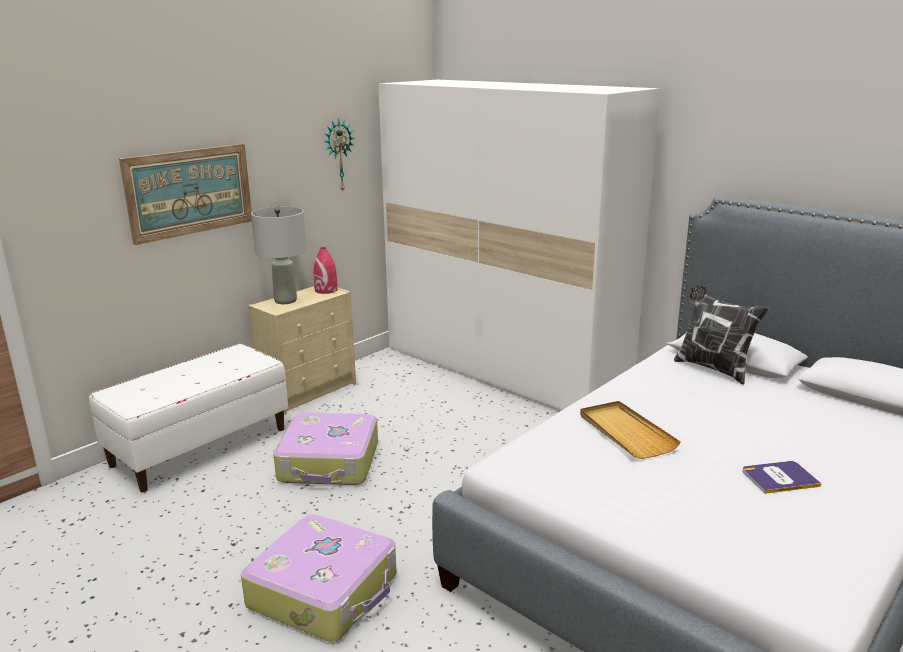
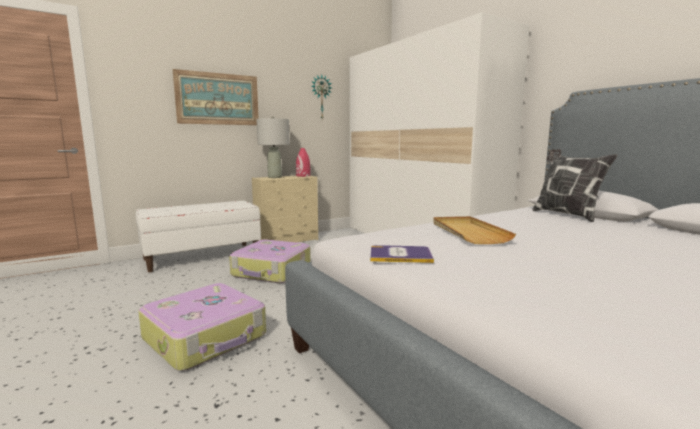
camera: 15 degrees right, 10 degrees down
book [742,461,821,494] -> book moved to [370,245,434,263]

